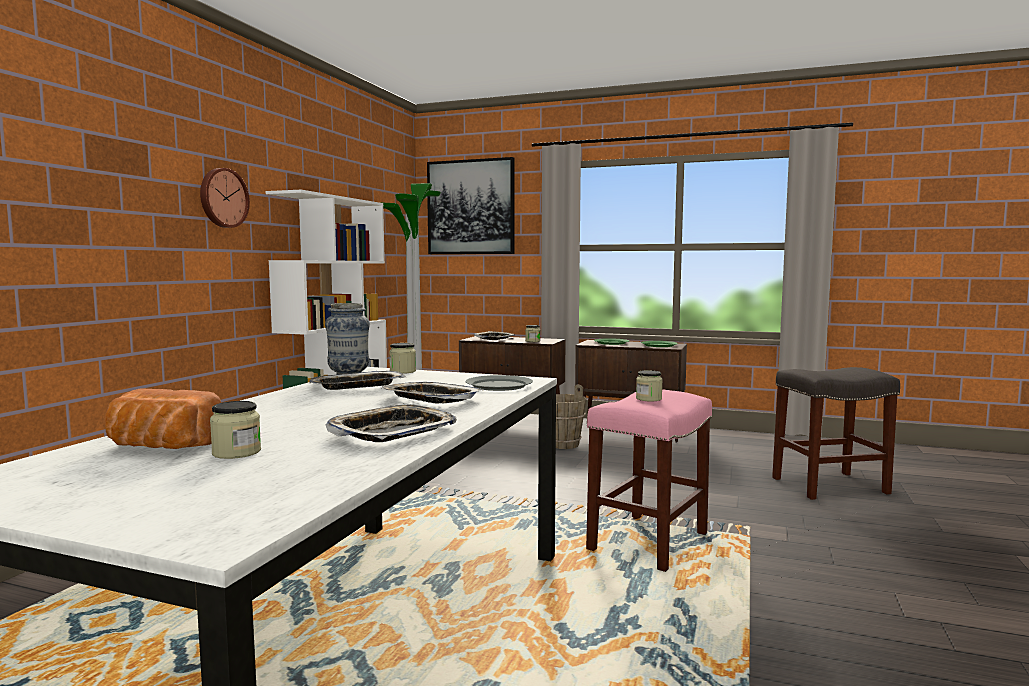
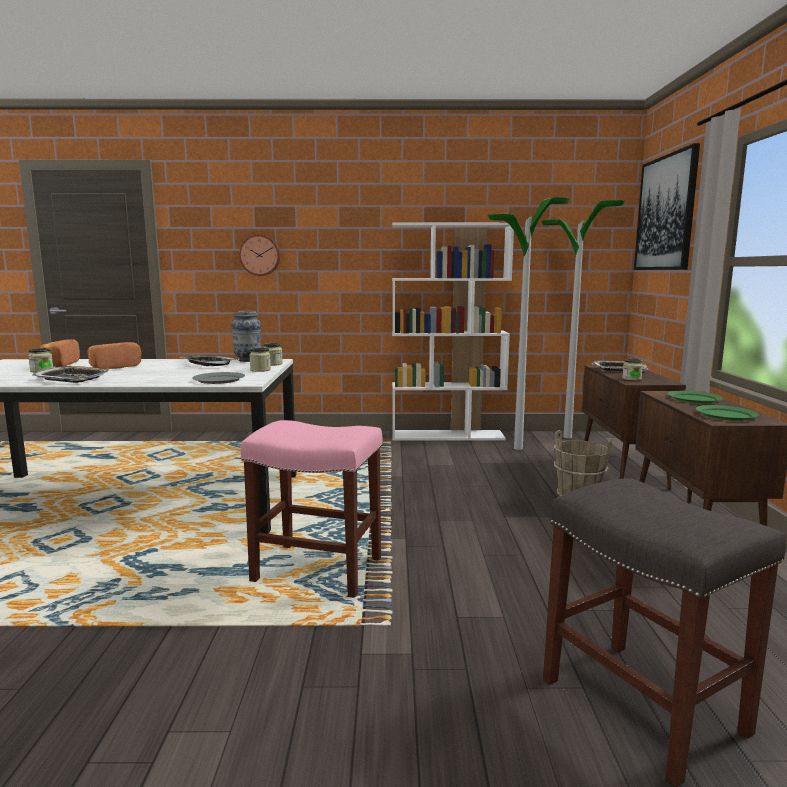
camera: 70 degrees right, 5 degrees up
wall clock [200,168,250,228] -> wall clock moved to [239,234,280,276]
tray [380,382,482,404] -> none
jar [636,370,663,401] -> jar moved to [249,348,271,372]
none -> bread [87,342,141,369]

